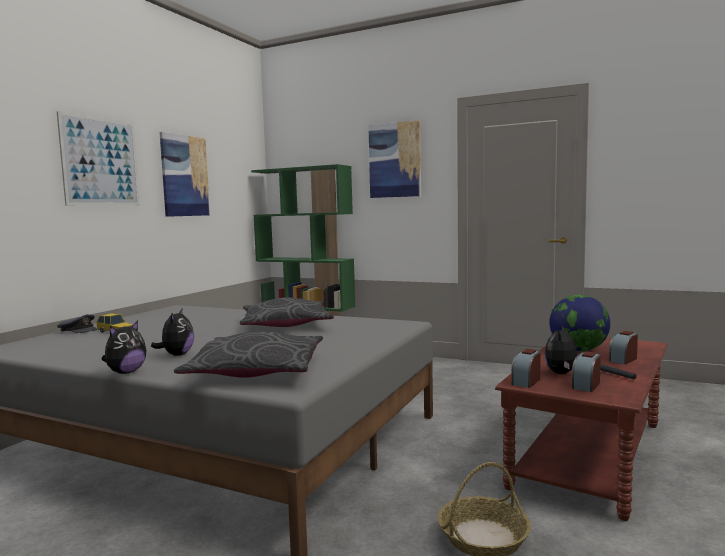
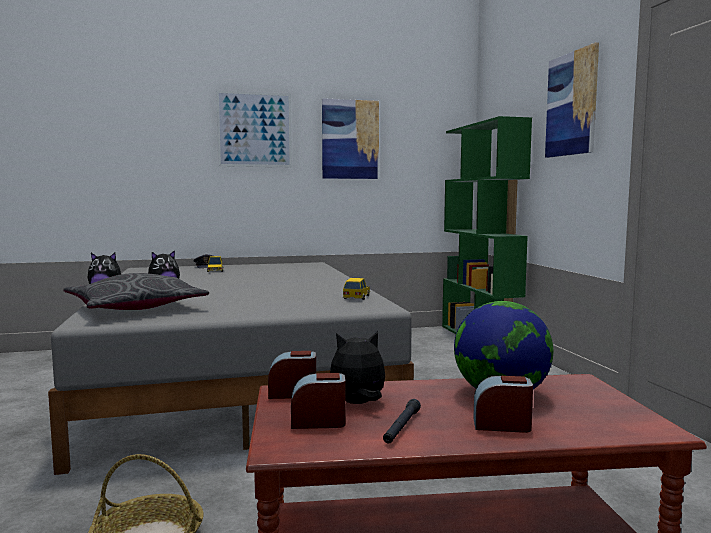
camera: 50 degrees right, 0 degrees up
grey pillow [240,297,334,327] -> none
none -> toy car [342,278,370,300]

